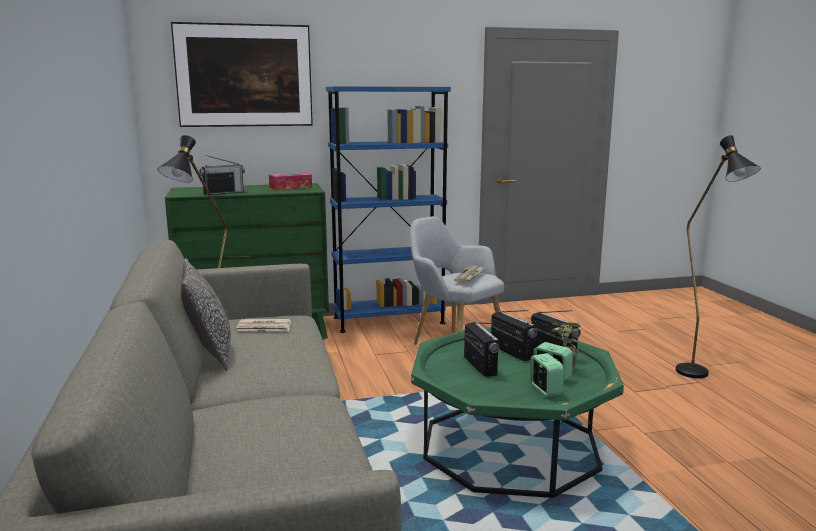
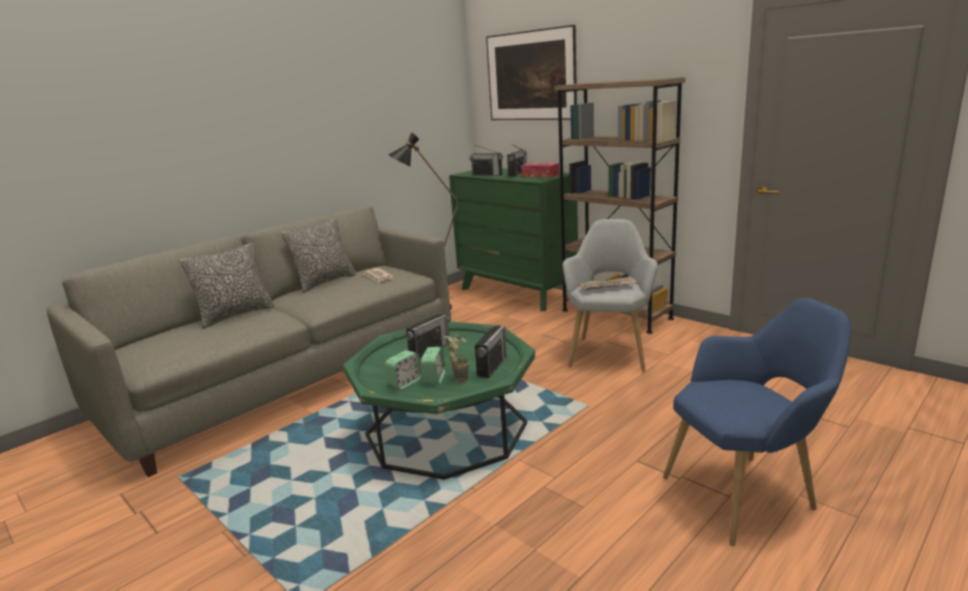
camera: 60 degrees right, 5 degrees up
blue bookcase [326,86,451,333] -> brown bookcase [554,77,685,334]
radio [491,310,537,361] -> radio moved to [507,144,527,177]
black floor lamp [676,135,761,378] -> blue armchair [663,298,851,546]
none -> pillow [180,243,274,329]

